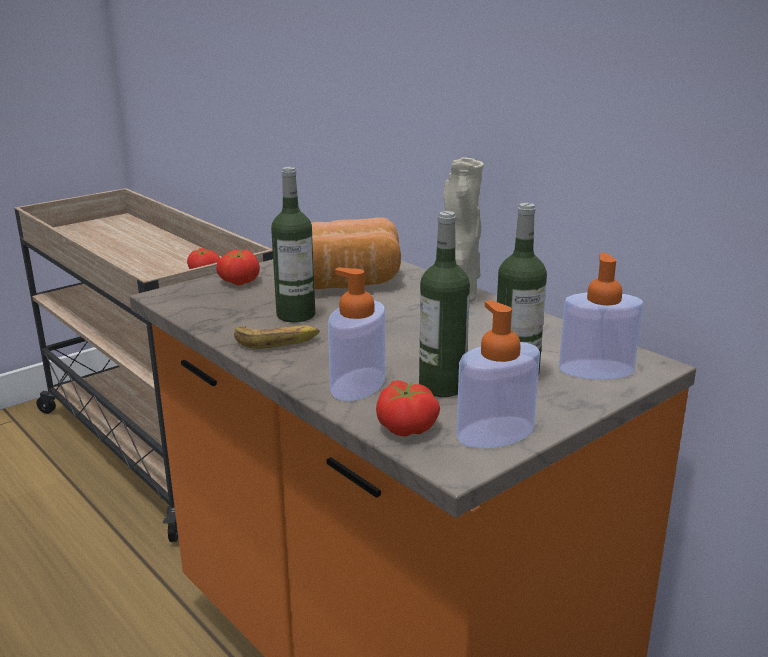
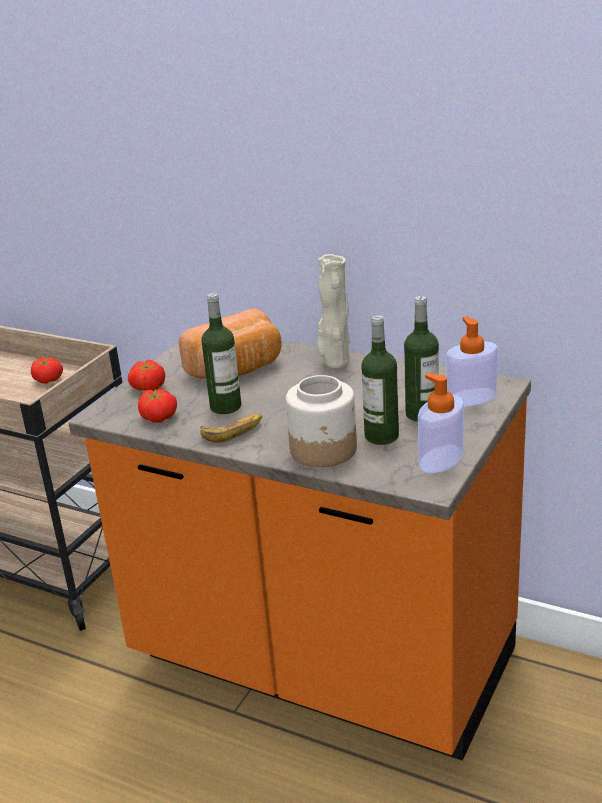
camera: 20 degrees left, 5 degrees up
soap dispenser [328,268,385,401] -> jar [286,375,357,467]
tomato [376,380,440,437] -> tomato moved to [138,389,177,423]

